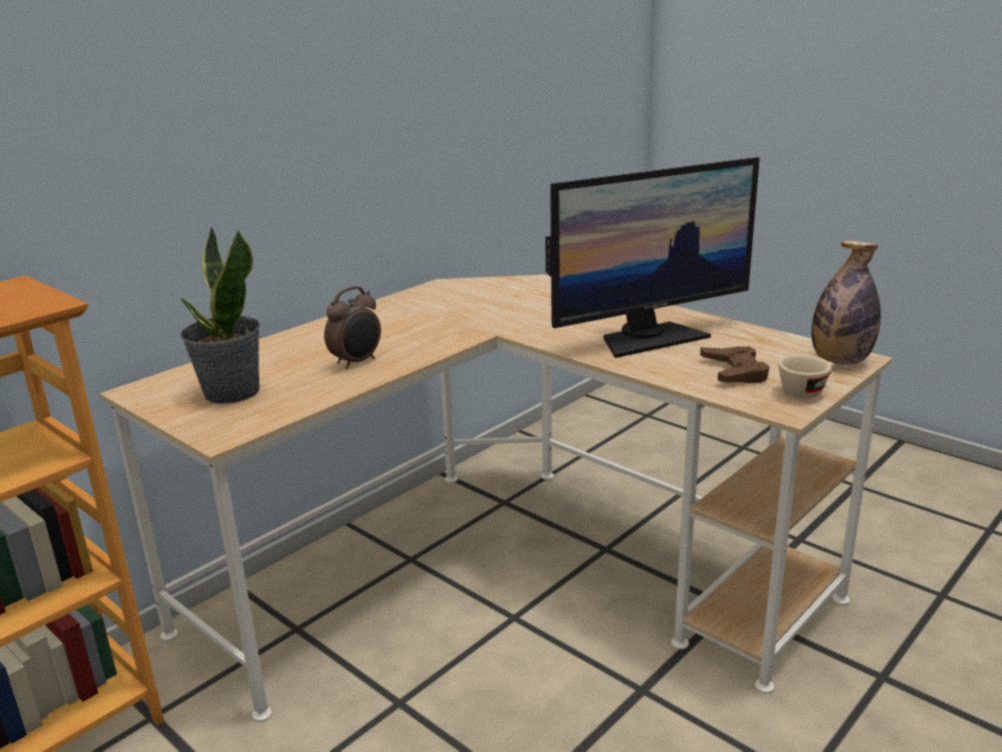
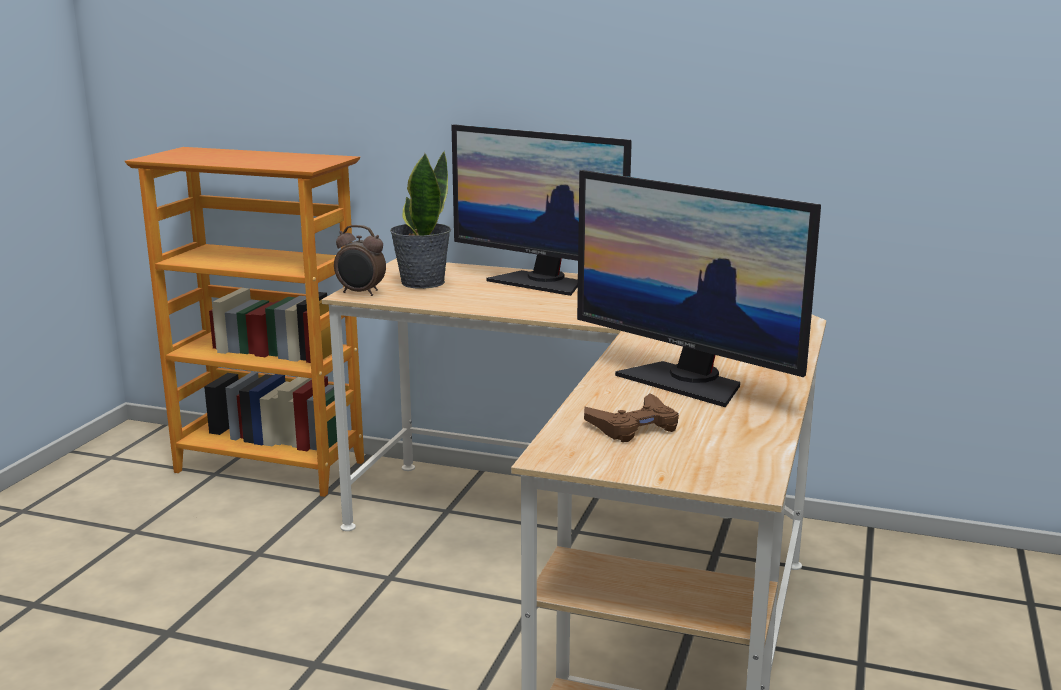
camera: 65 degrees right, 5 degrees down
alarm clock [324,286,381,369] -> alarm clock moved to [334,225,386,296]
beige cup [778,354,835,399] -> none
bottle [812,241,881,365] -> none
none -> monitor [451,124,632,296]

